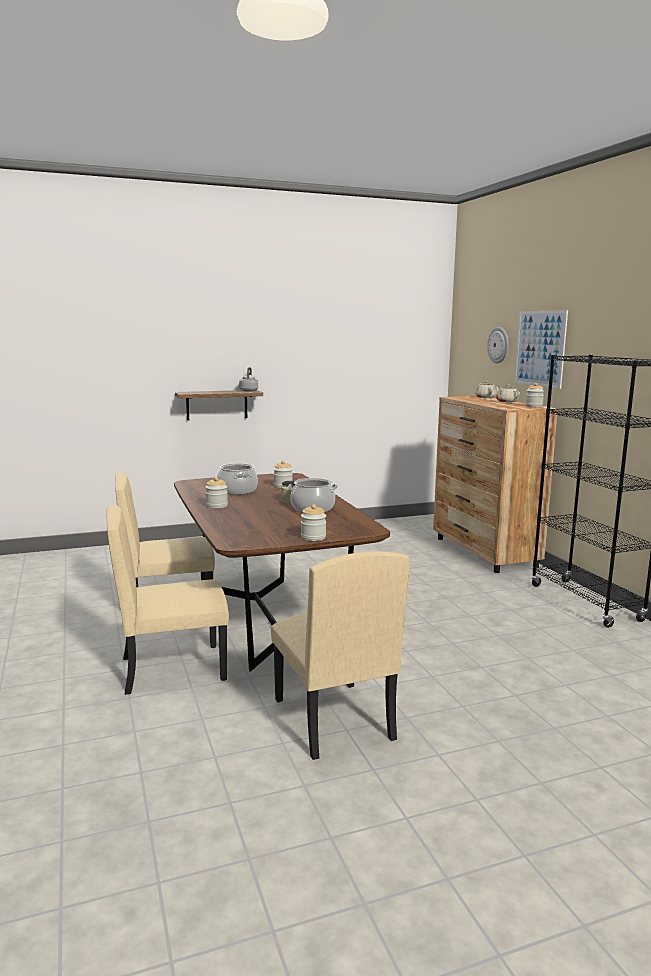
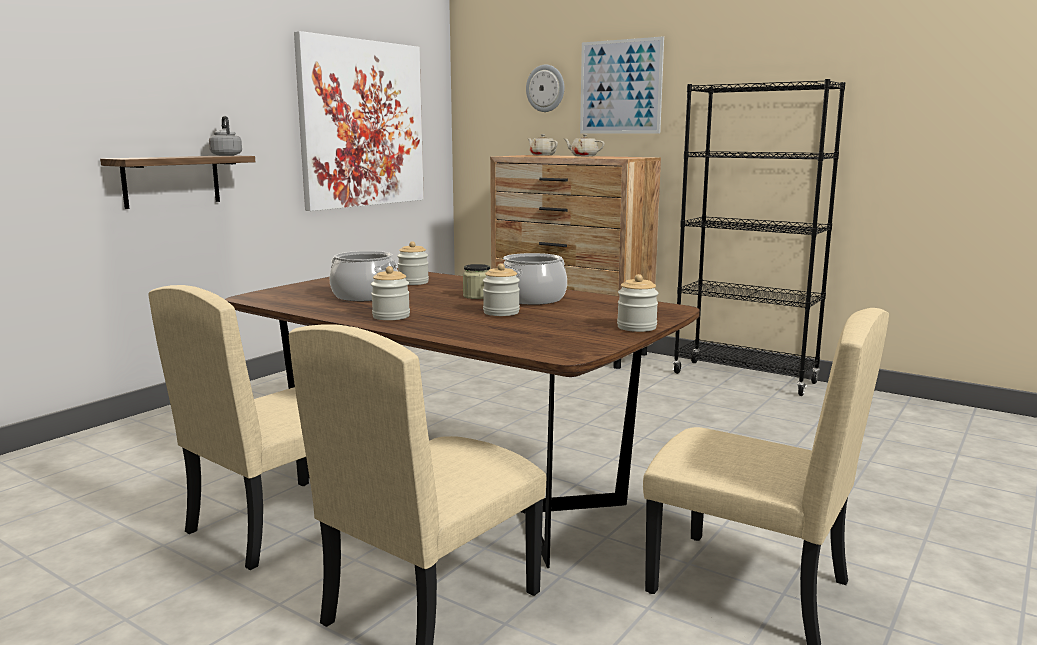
camera: 35 degrees left, 0 degrees up
jar [525,383,544,407] -> jar moved to [483,263,520,316]
none -> picture [294,31,424,211]

